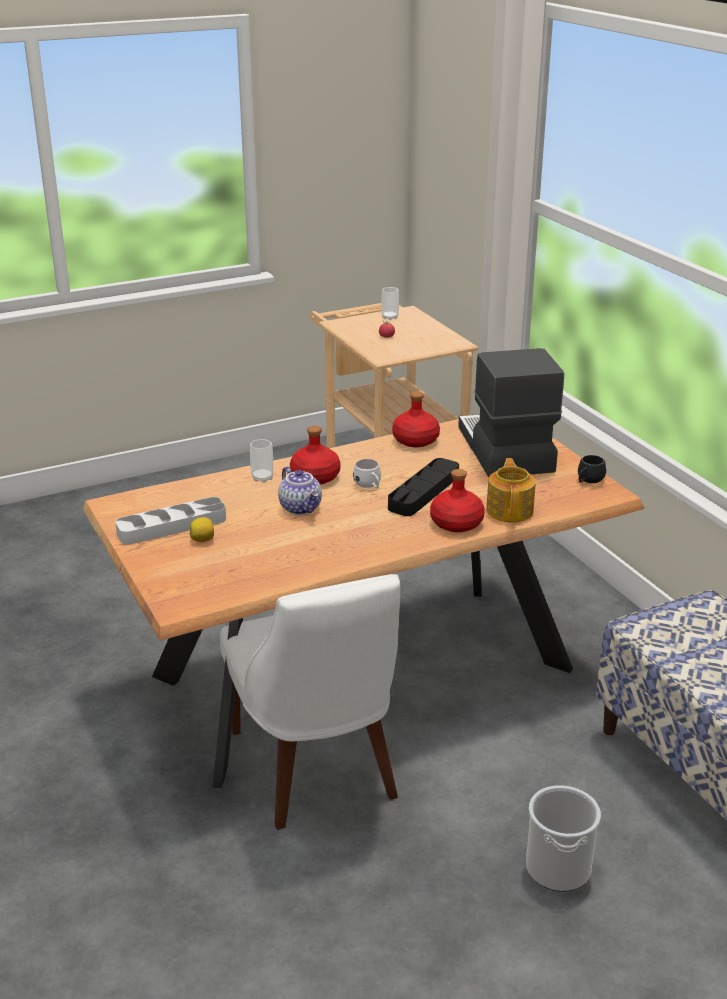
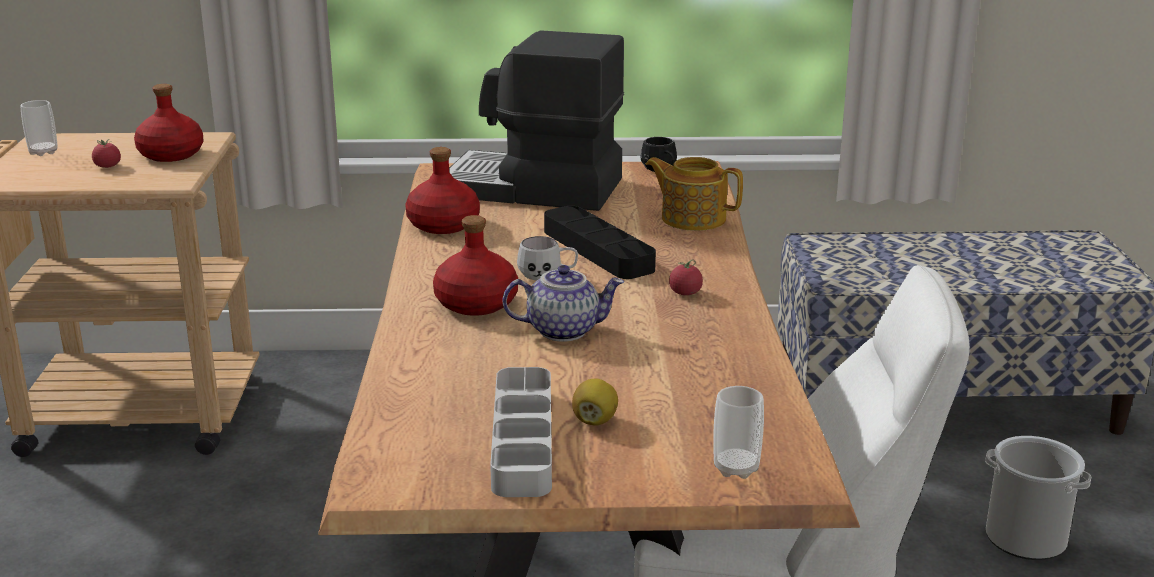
camera: 65 degrees left, 5 degrees down
cup [250,439,273,483] -> cup moved to [713,386,764,479]
red bottle [430,469,485,532] -> red bottle moved to [134,84,204,162]
none -> tomato [669,259,703,295]

